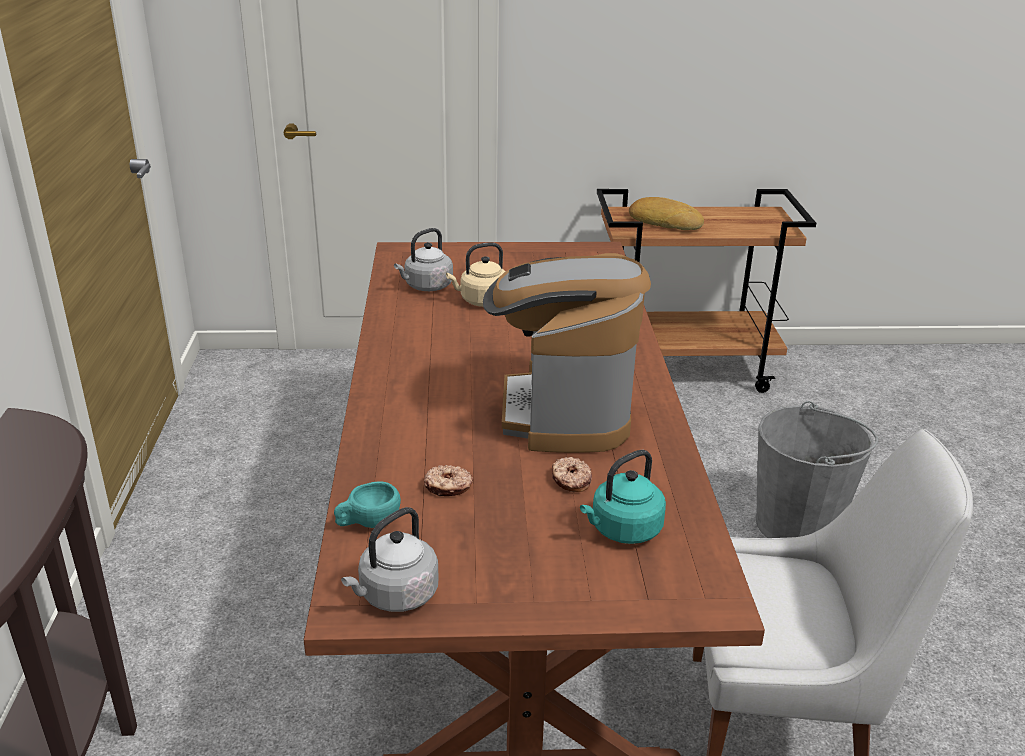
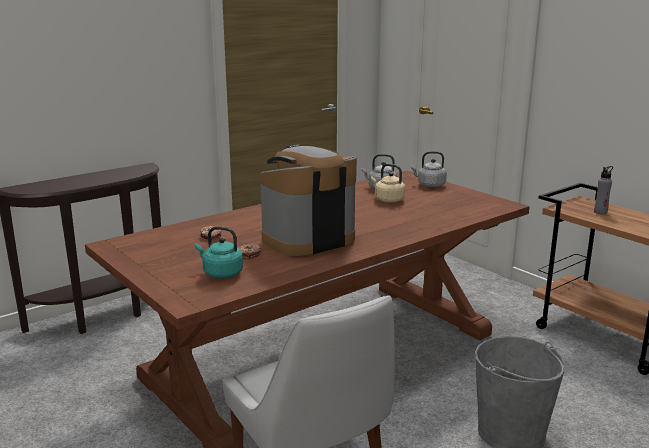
camera: 55 degrees right, 10 degrees down
turquoise cup [334,481,401,528] -> none
grey kettle [341,507,438,612] -> grey kettle moved to [411,151,447,187]
bread [629,197,704,230] -> grey bottle [594,166,613,214]

